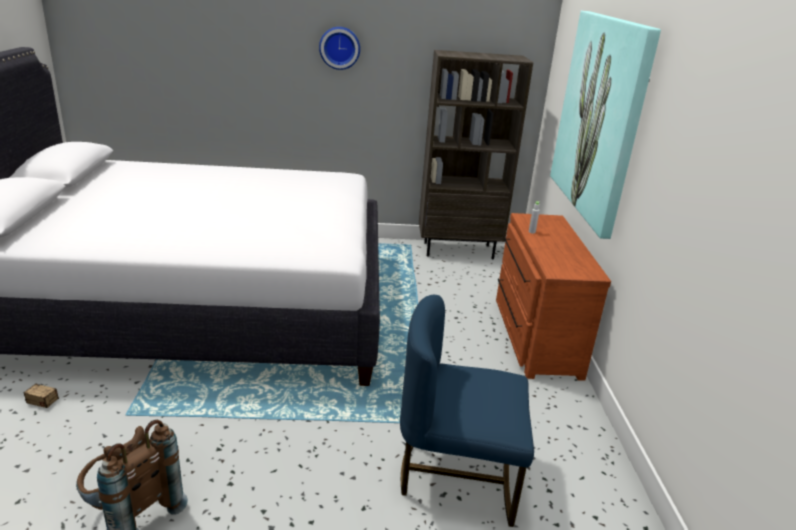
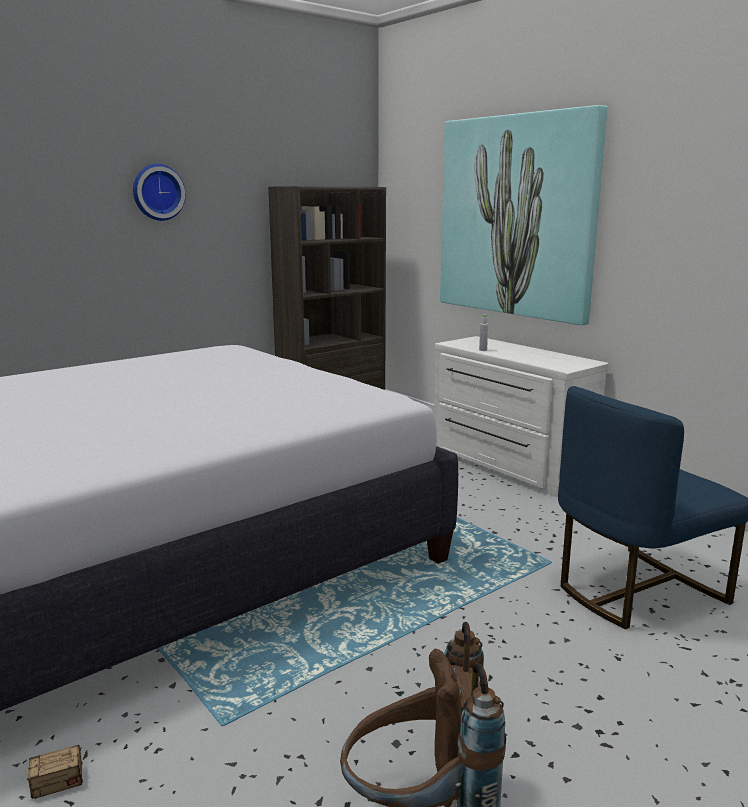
camera: 35 degrees left, 10 degrees down
brown dresser [496,213,611,381] -> white dresser [434,336,609,497]

